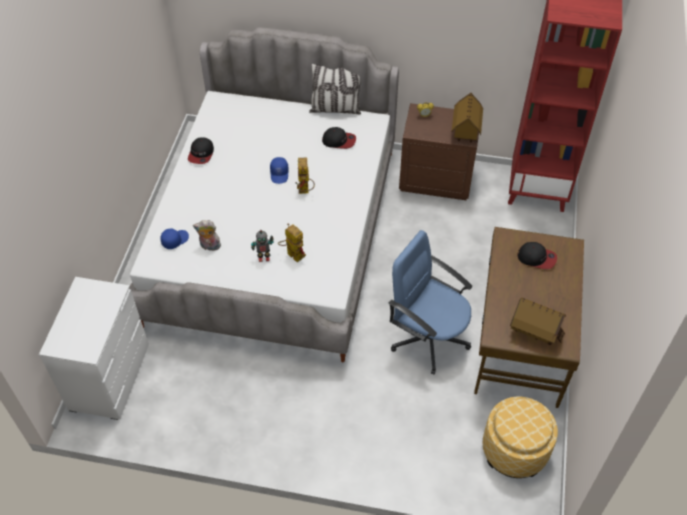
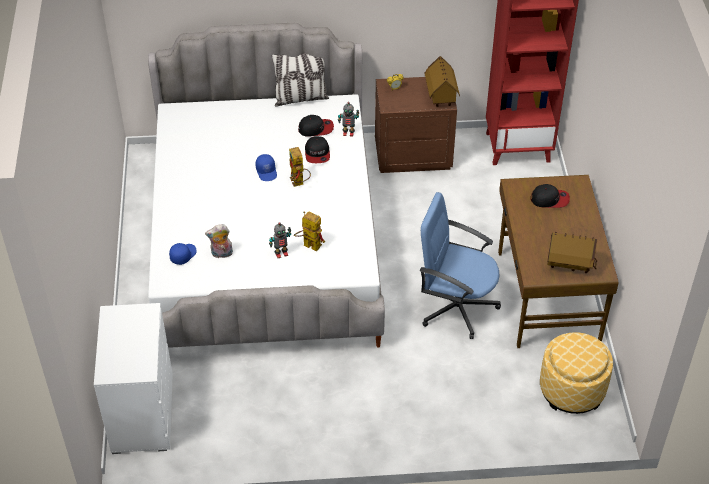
camera: 15 degrees left, 5 degrees down
cap [188,137,214,164] -> cap moved to [305,136,330,163]
none -> toy robot [338,102,359,137]

